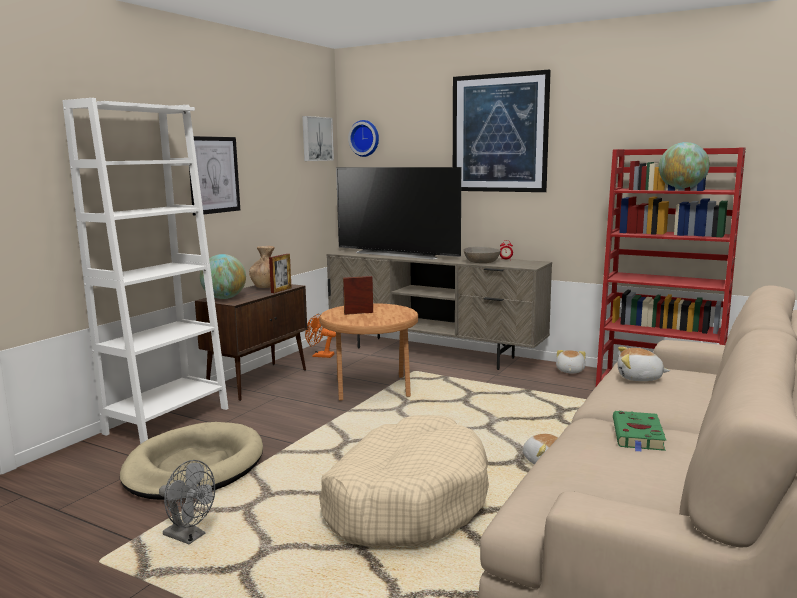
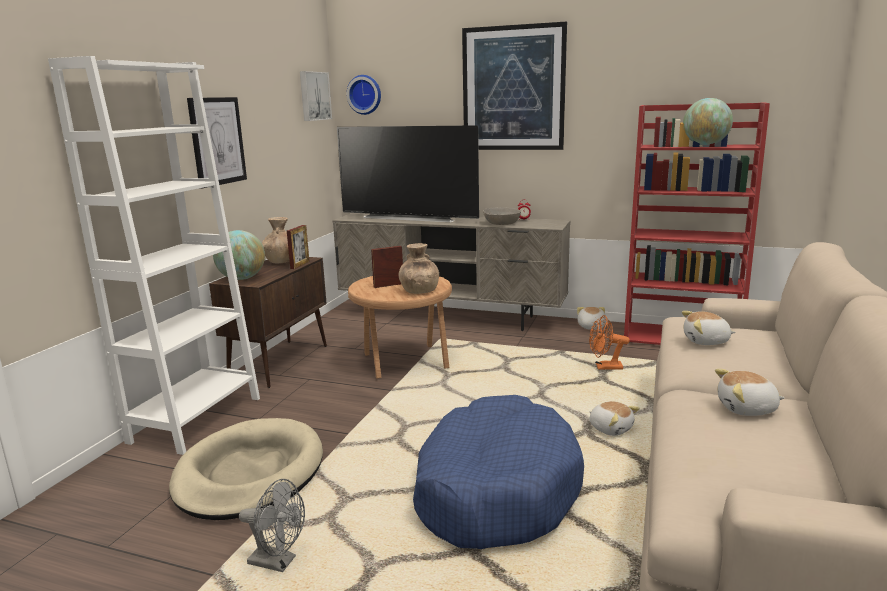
camera: 10 degrees left, 5 degrees up
orange fan [305,314,336,358] -> orange fan moved to [589,315,630,369]
beige dog bed [319,415,489,546] -> blue dog bed [413,395,584,549]
green book [613,411,666,451] -> plush toy [715,369,785,416]
none -> brown vase [399,243,439,294]

